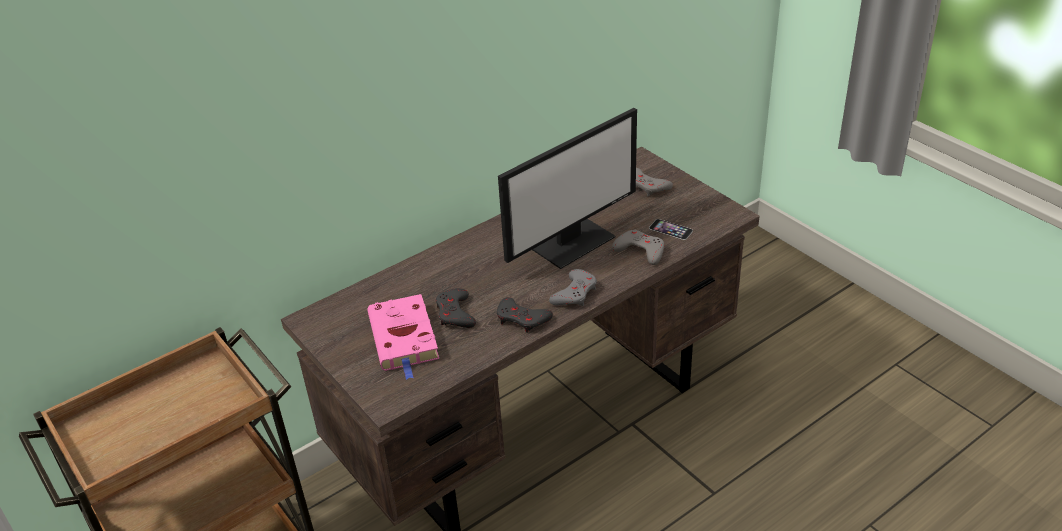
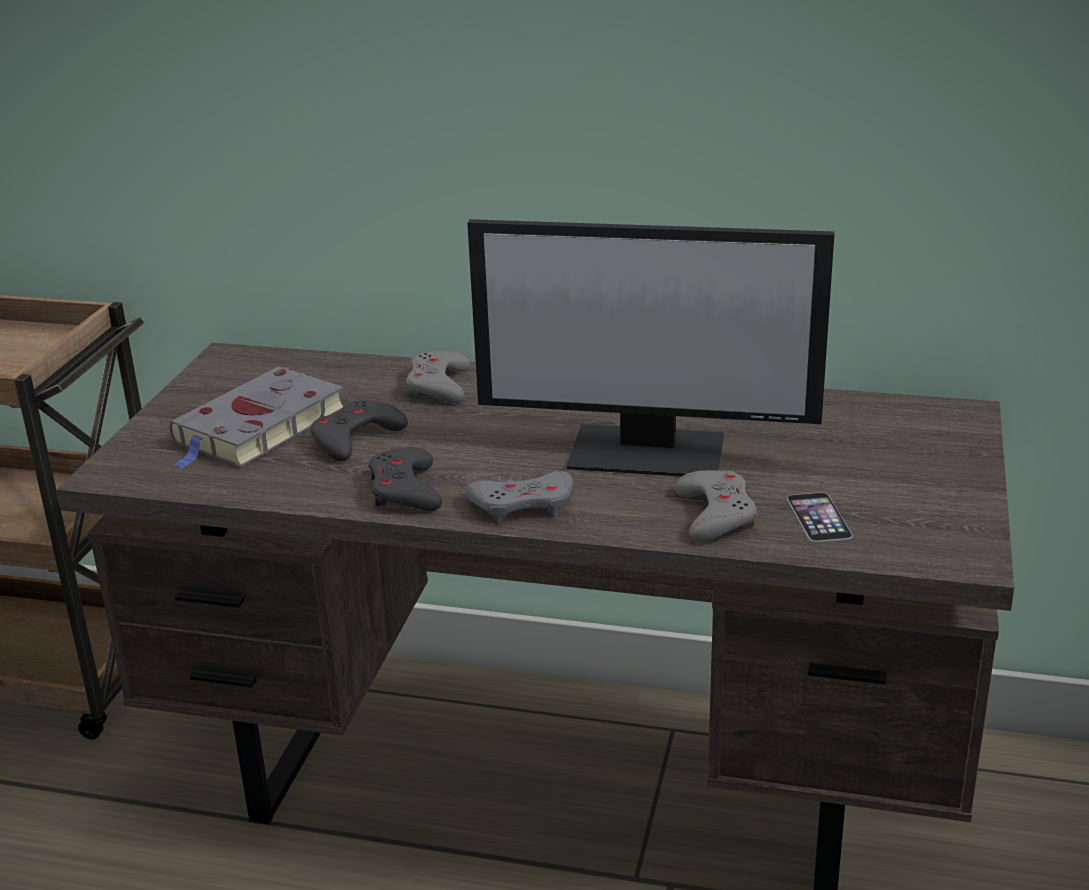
camera: 50 degrees right, 10 degrees down
pink book [367,294,439,380] -> grey book [169,366,344,469]
grey game controller [636,168,673,197] -> grey game controller moved to [406,350,470,403]

